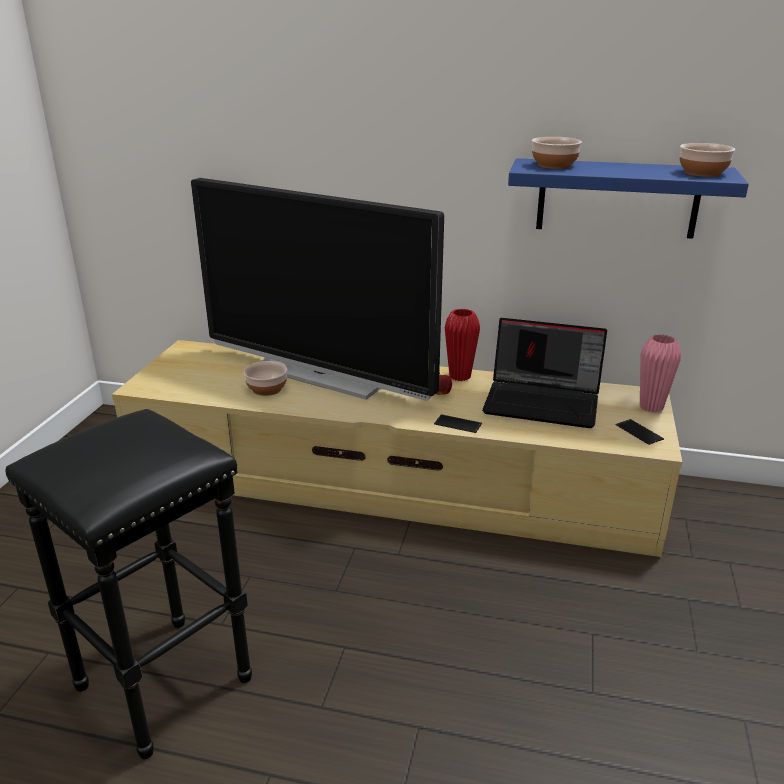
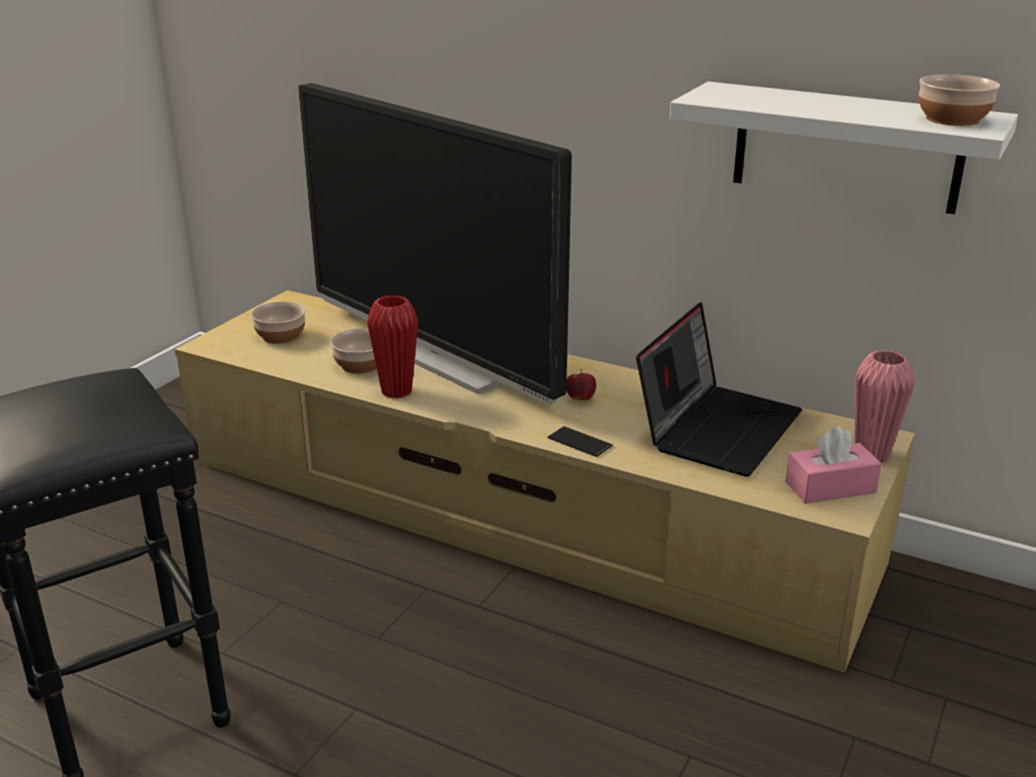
camera: 15 degrees right, 0 degrees up
red vase [445,309,480,381] -> red vase moved to [367,295,418,398]
laptop [482,318,607,428] -> laptop turned 90 degrees counterclockwise [636,302,802,477]
blue shelf [508,158,749,239] -> white shelf [670,81,1018,214]
bowl [532,137,582,169] -> bowl moved to [251,301,306,344]
phone [615,419,664,445] -> pink tissue box [785,426,882,504]

